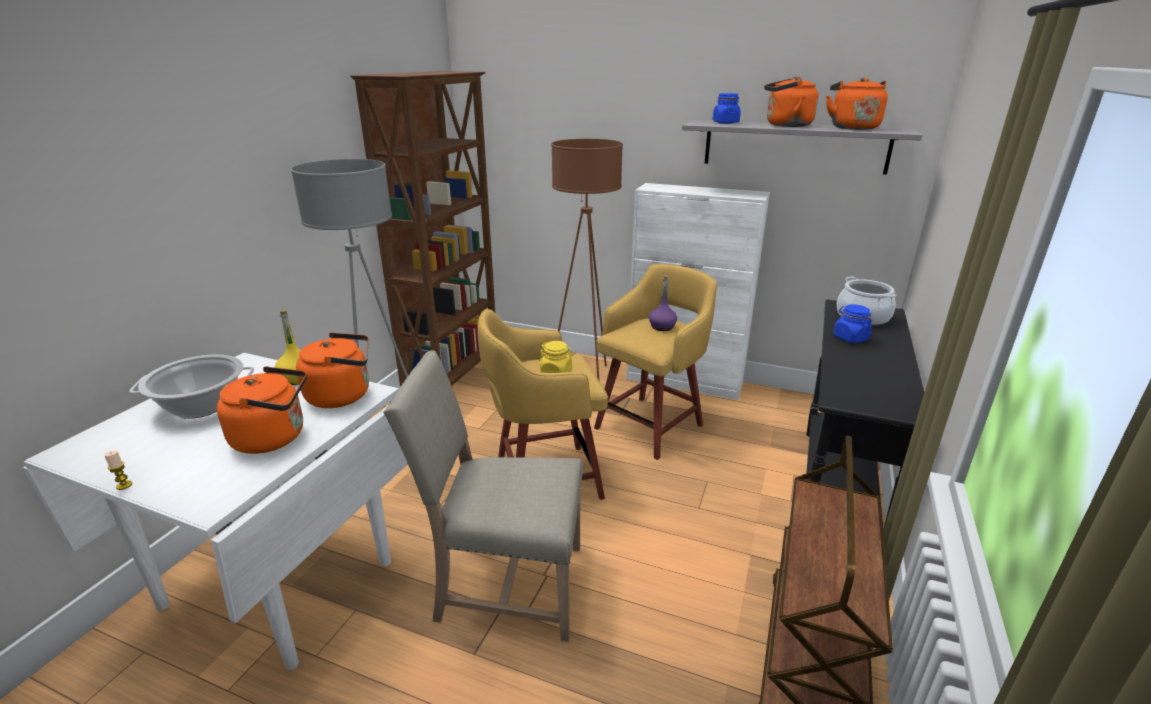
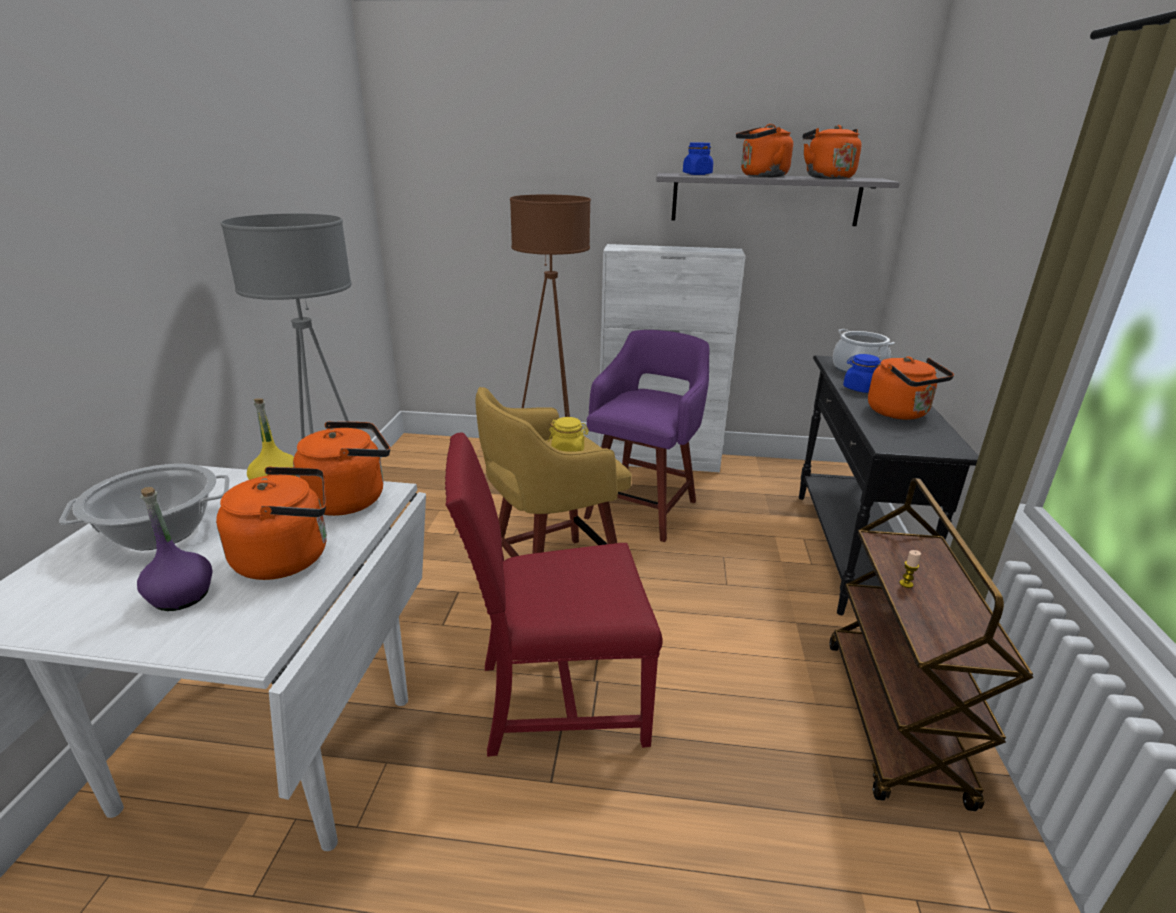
camera: 15 degrees left, 0 degrees up
candle [104,451,132,490] -> candle moved to [899,550,921,588]
brown bookcase [350,71,495,387] -> none
beige chair [383,351,583,642] -> red chair [445,432,663,757]
yellow stool [594,264,717,460] -> purple stool [584,330,709,542]
purple bottle [649,275,677,331] -> purple bottle moved to [137,487,212,611]
none -> orange kettle [868,357,954,420]

